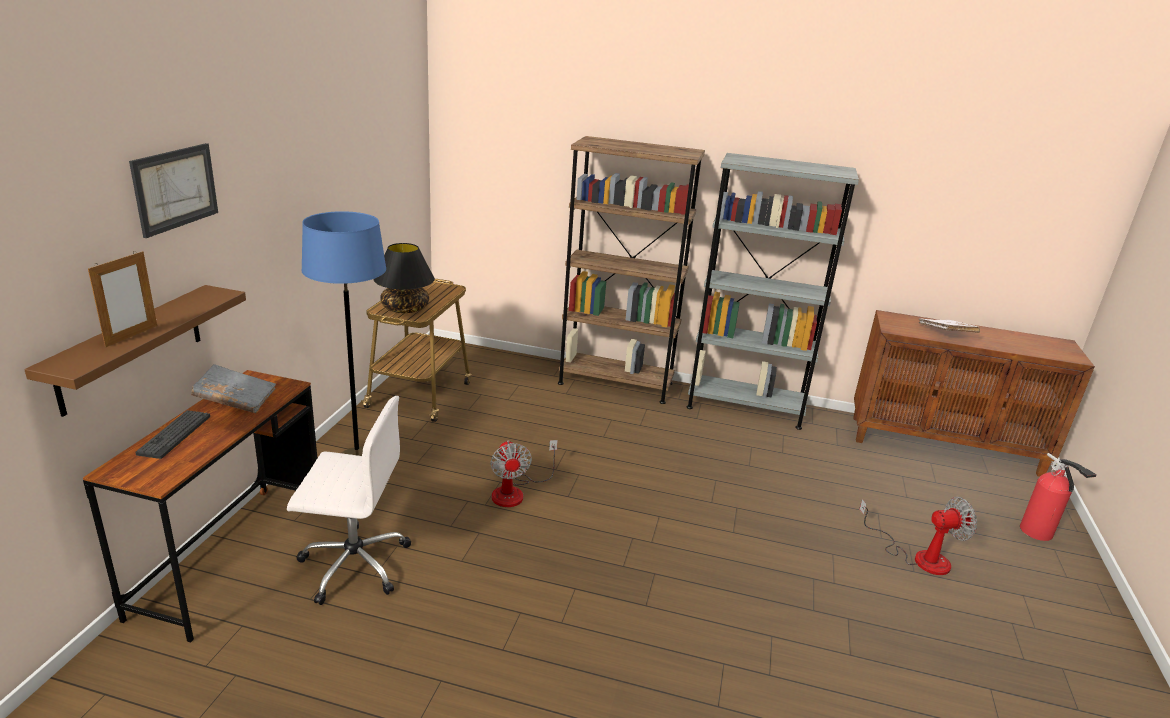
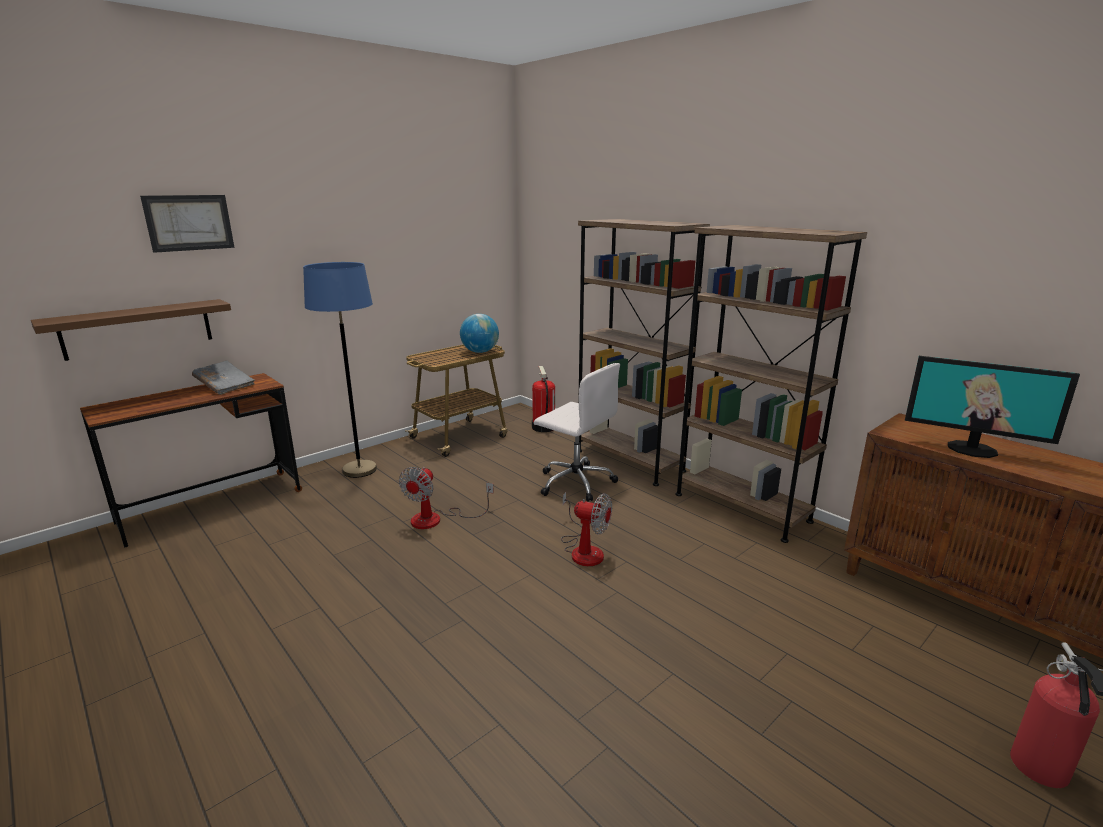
camera: 35 degrees right, 5 degrees down
picture frame [88,251,157,347] -> none
keyboard [135,410,210,459] -> none
white office chair [287,396,411,605] -> white office chair moved to [534,363,620,502]
black table lamp [373,243,435,313] -> none
grey bookcase [687,153,859,430] -> brown bookcase [675,225,867,543]
fan [859,497,977,575] -> fan moved to [561,492,612,566]
white book [919,318,980,333] -> monitor [905,356,1080,458]
none -> globe [460,314,499,353]
none -> fire extinguisher [532,366,555,432]

